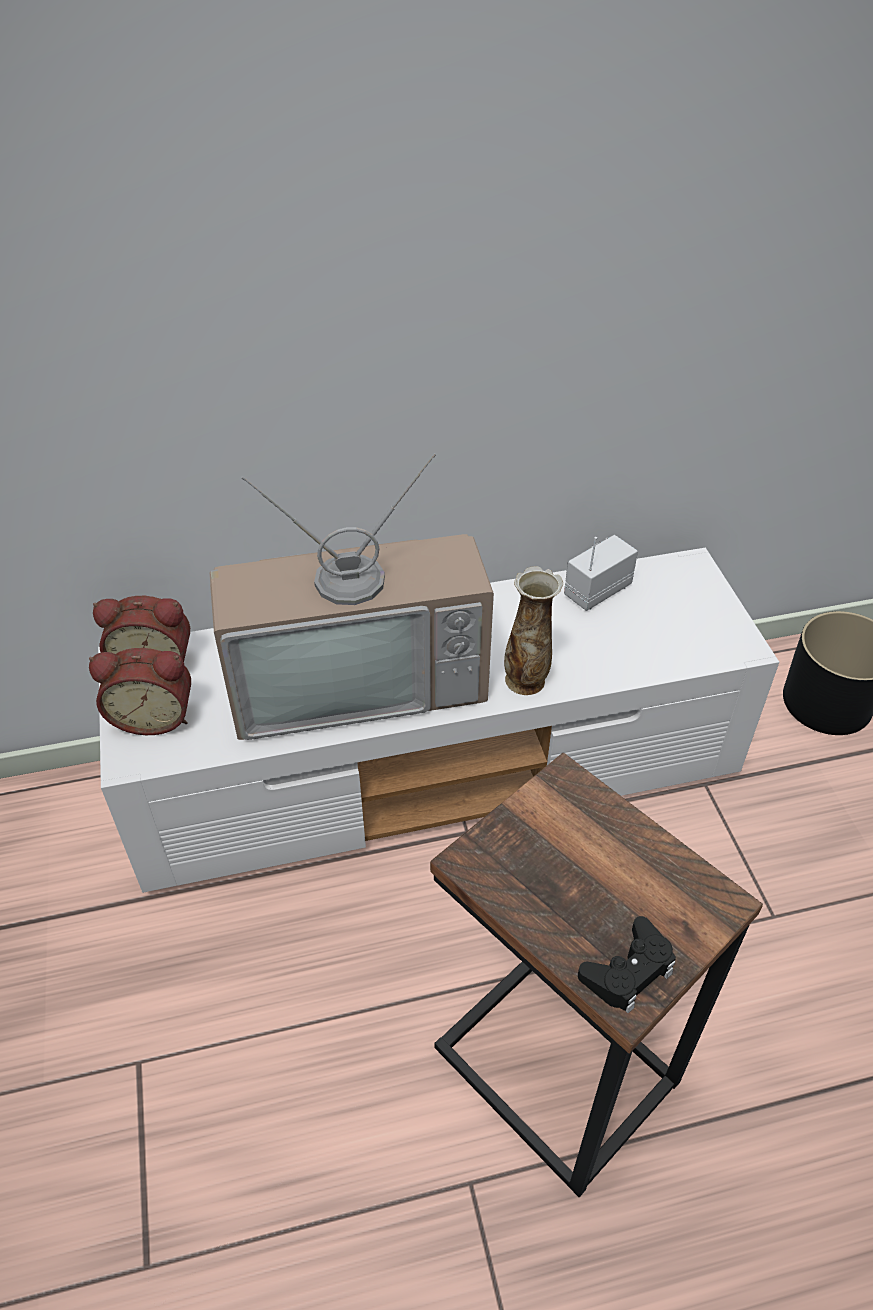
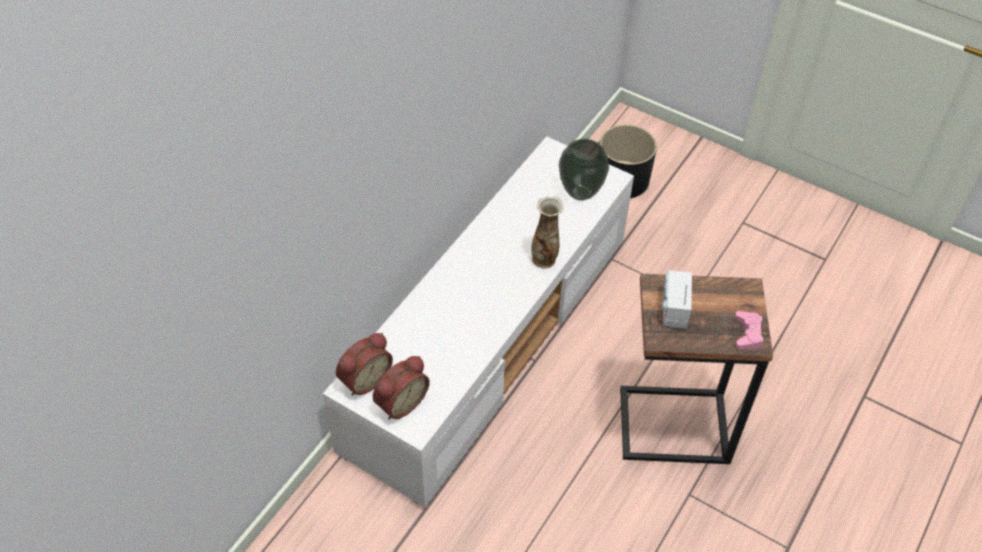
camera: 45 degrees left, 5 degrees up
television [209,453,494,740] -> none
radio [564,535,638,611] -> radio moved to [662,270,692,329]
black game controller [578,916,676,1013] -> pink game controller [735,311,764,350]
none -> vase [559,139,609,201]

